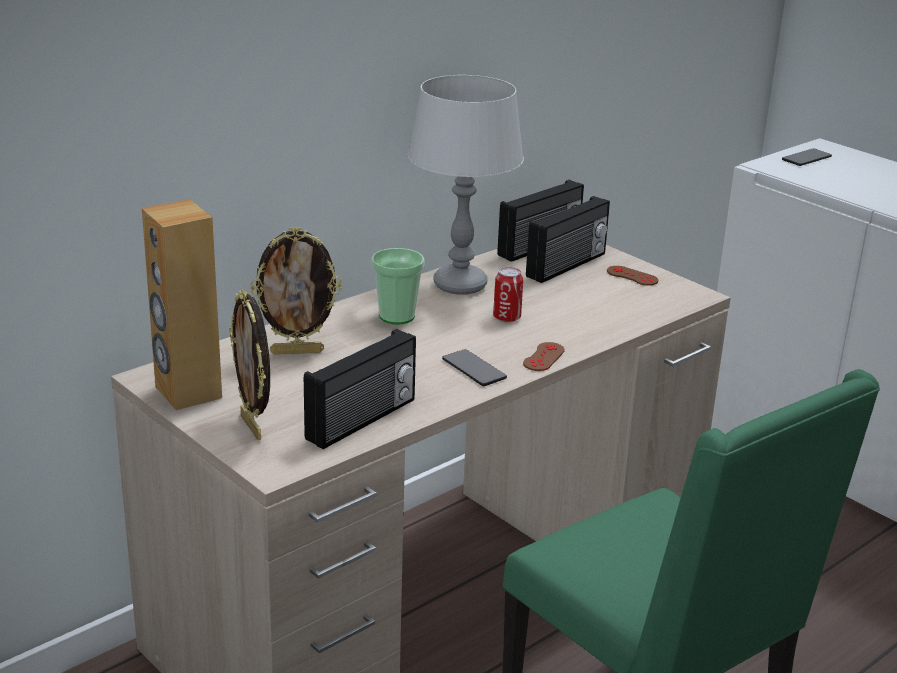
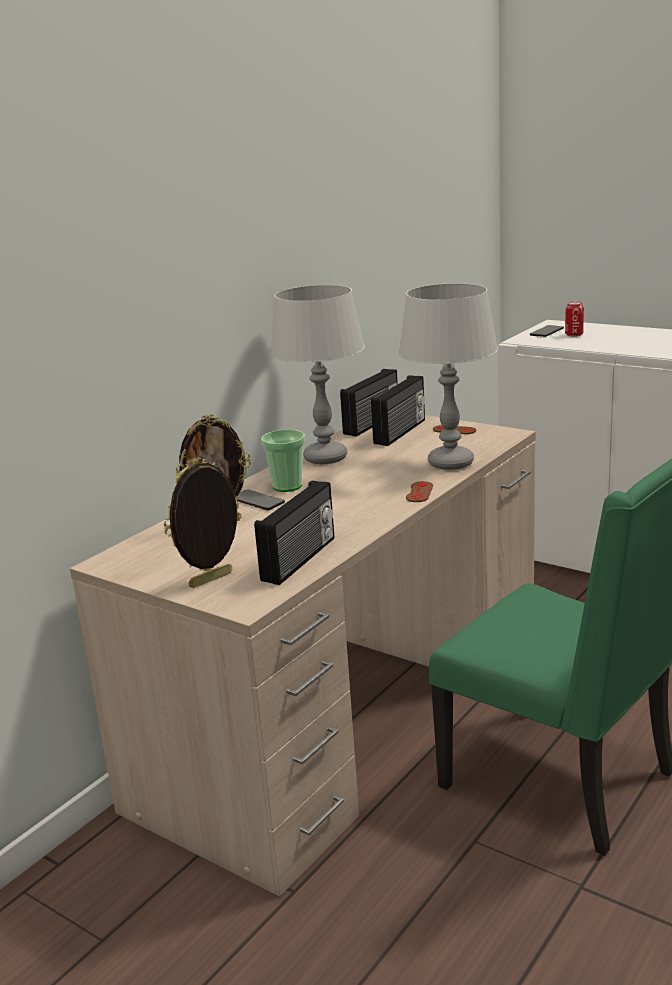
camera: 10 degrees left, 5 degrees down
brown speaker [142,199,222,410] -> none
picture frame [229,290,270,440] -> picture frame turned 90 degrees clockwise [164,457,239,588]
phone [442,349,507,386] -> phone moved to [237,490,285,510]
can [493,267,523,322] -> can moved to [565,301,584,337]
none -> grey table lamp [399,283,498,470]

